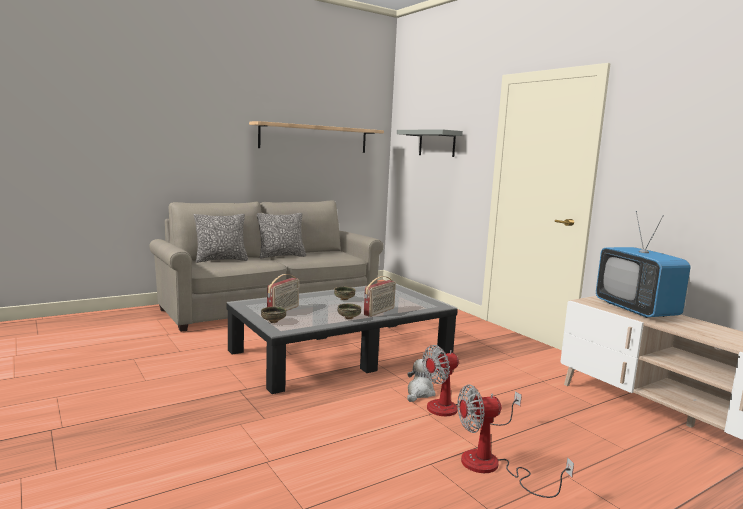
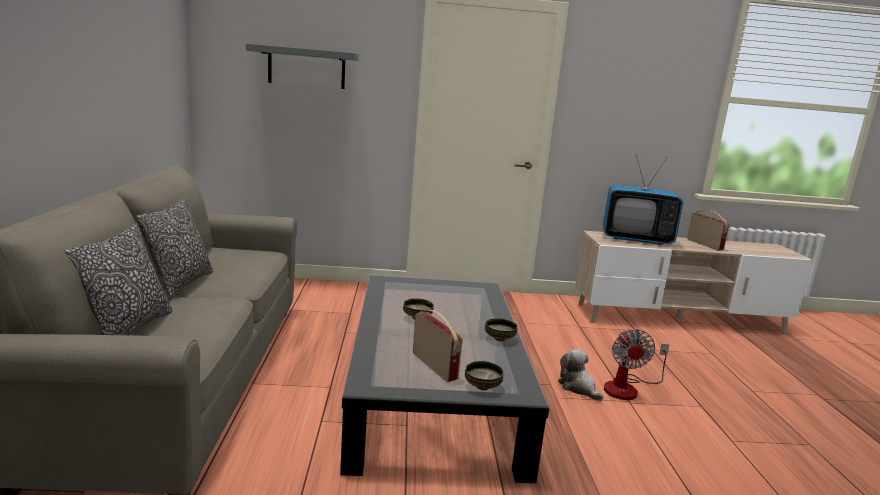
camera: 60 degrees left, 5 degrees up
shelf [249,121,384,153] -> none
radio [364,276,396,317] -> radio moved to [687,210,730,250]
fan [457,384,574,498] -> none

